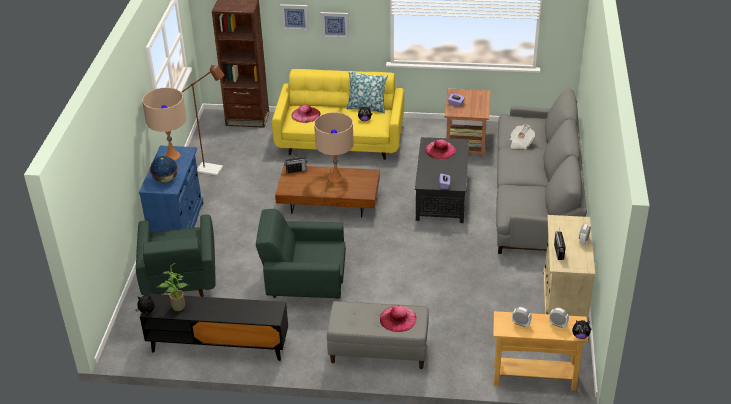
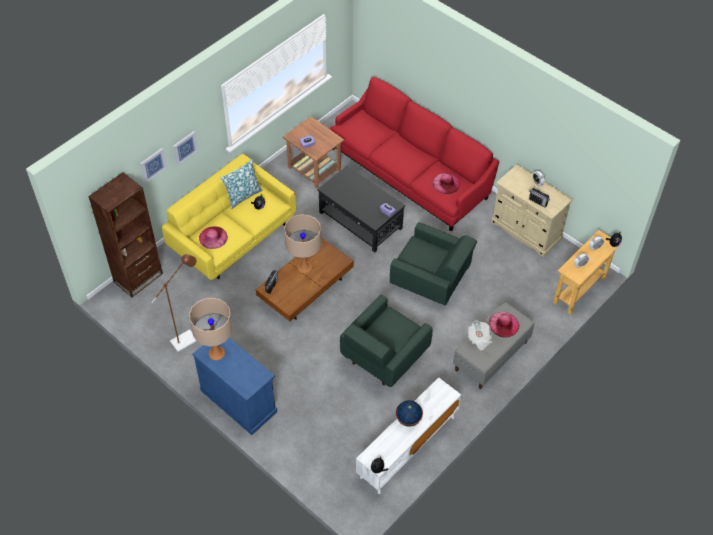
camera: 55 degrees left, 15 degrees up
green armchair [136,214,216,297] -> green armchair moved to [390,222,477,305]
black tv stand [140,294,288,361] -> white tv stand [356,377,461,494]
globe [150,156,178,183] -> globe moved to [396,400,423,427]
potted plant [157,263,189,311] -> none
pink hat [425,139,456,159] -> pink hat moved to [432,173,460,194]
grey sofa [496,88,587,254] -> red sofa [330,77,499,231]
newspaper [510,124,535,149] -> newspaper moved to [468,320,492,351]

